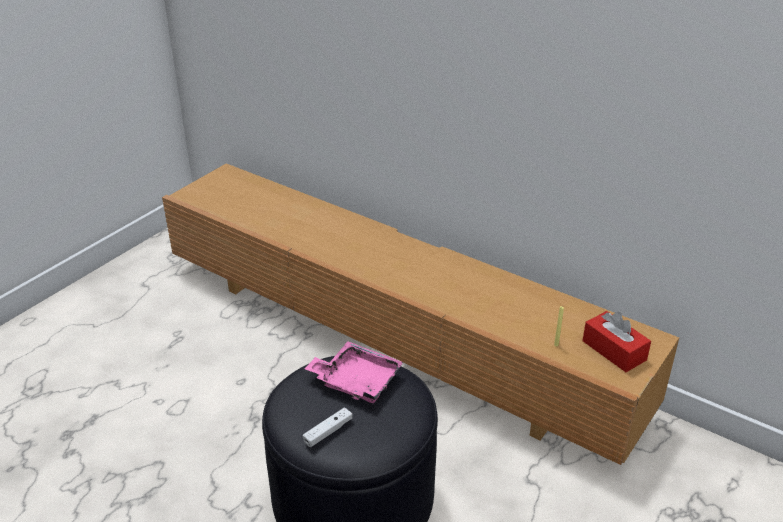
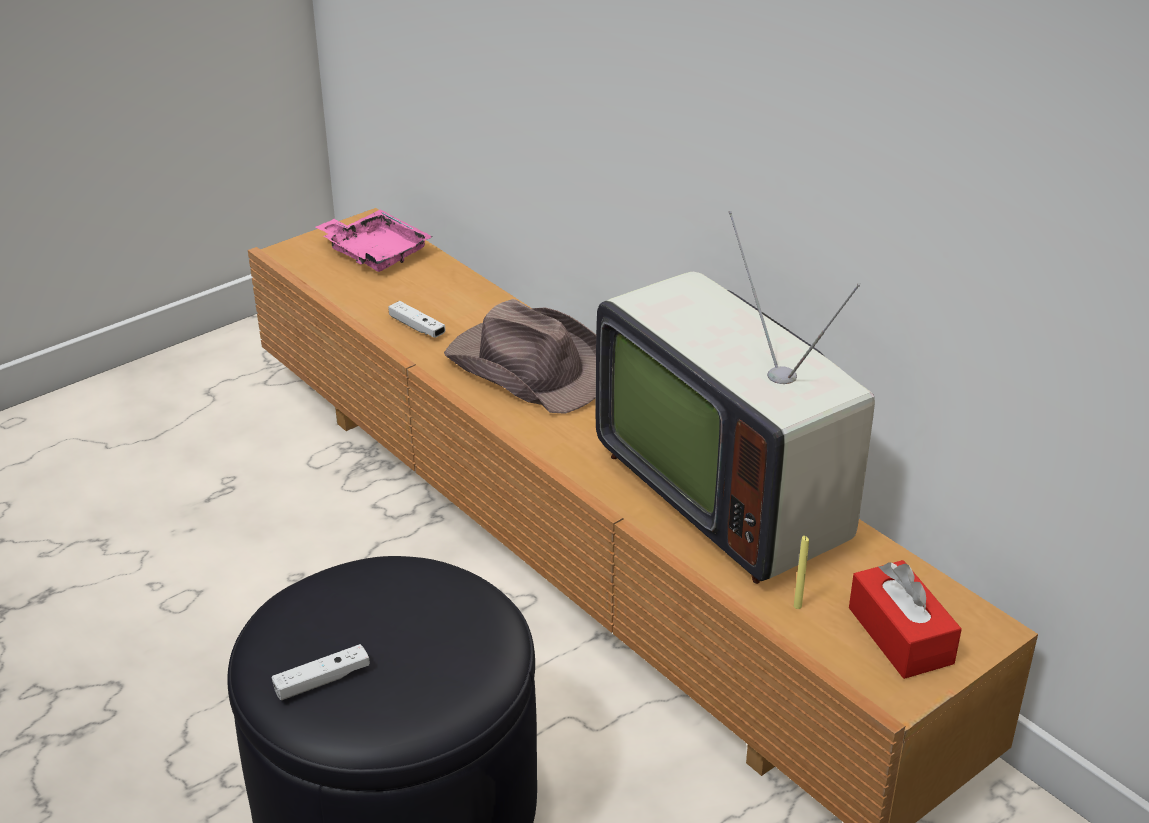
camera: 15 degrees right, 0 degrees up
pink tray [304,341,404,403] -> pink tray moved to [316,210,432,272]
none -> white game controller [388,301,446,338]
none -> brown hat [444,299,596,414]
none -> television [596,211,875,584]

